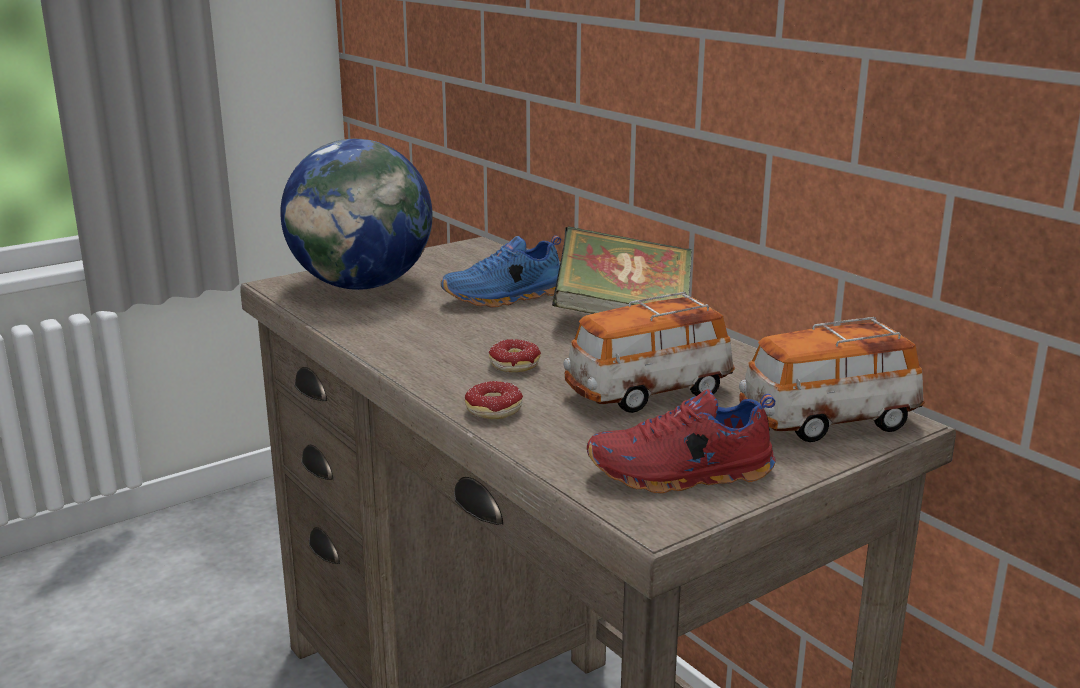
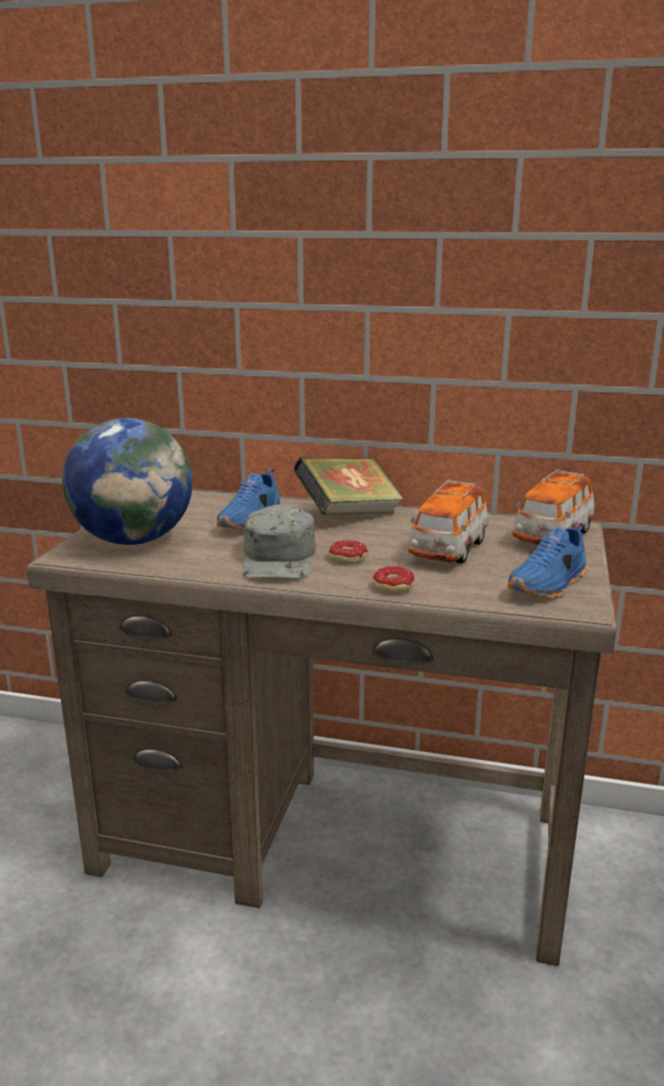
camera: 40 degrees left, 0 degrees up
red shoe [587,389,776,494] -> blue shoe [507,522,586,599]
none -> grey cap [242,504,316,579]

